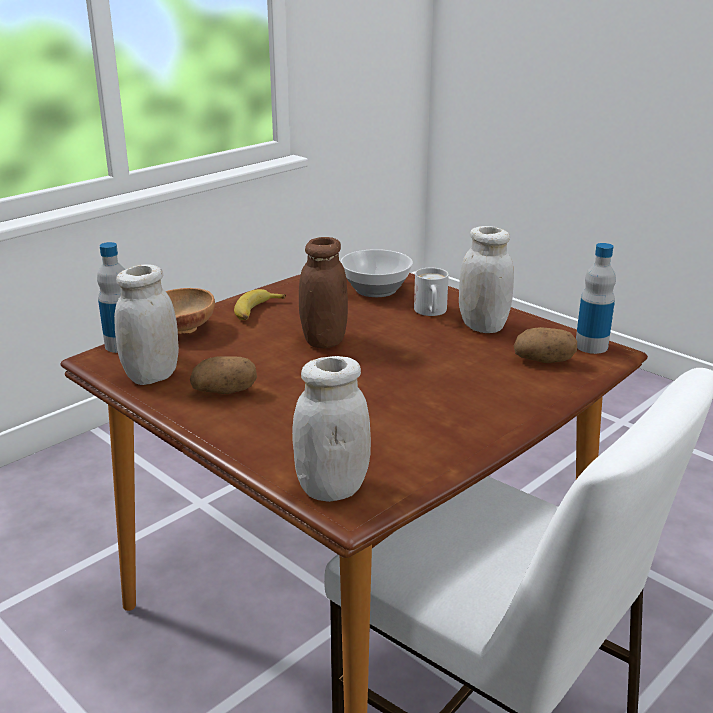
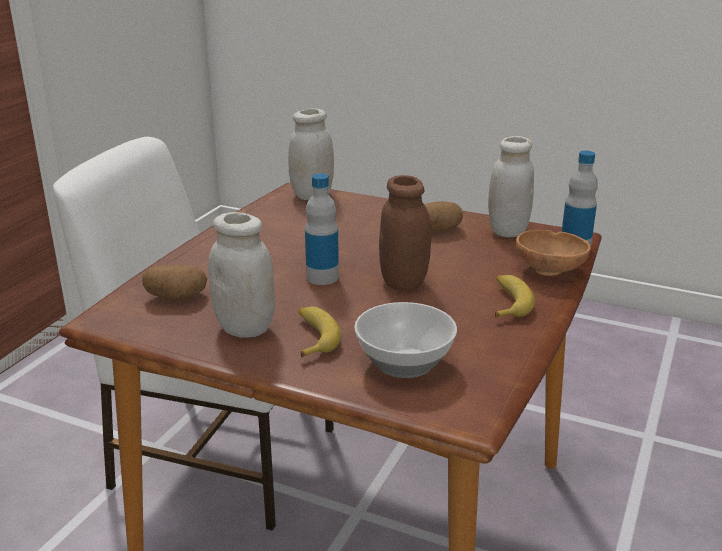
camera: 160 degrees right, 0 degrees up
white mug [414,268,449,316] -> banana [299,306,341,358]
bottle [576,243,616,354] -> bottle moved to [305,173,339,285]

